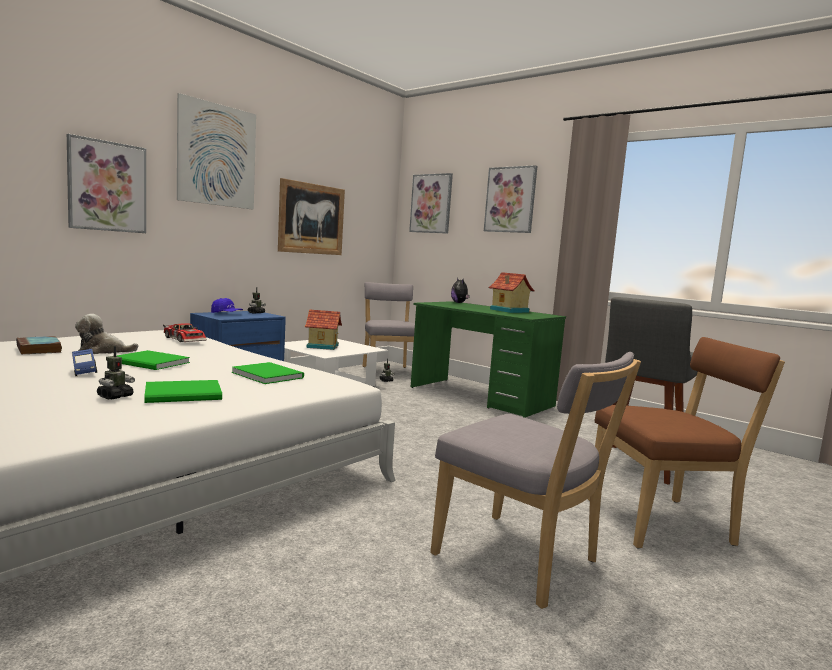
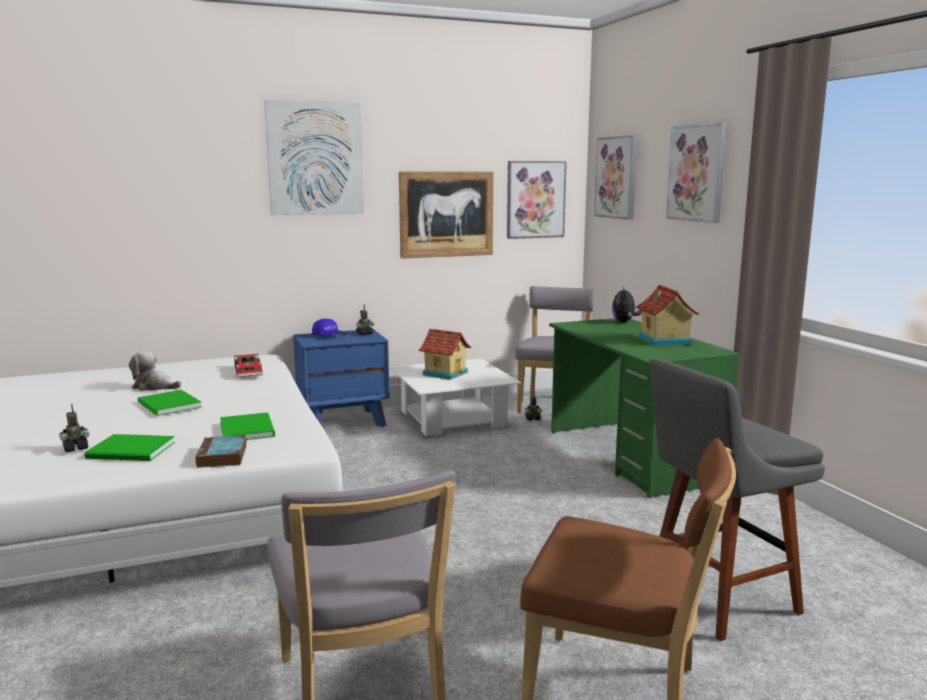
camera: 30 degrees right, 5 degrees up
book [16,336,62,355] -> book moved to [195,435,247,468]
picture [67,134,146,233] -> picture moved to [507,161,567,239]
blue toy car [72,349,97,376] -> none

